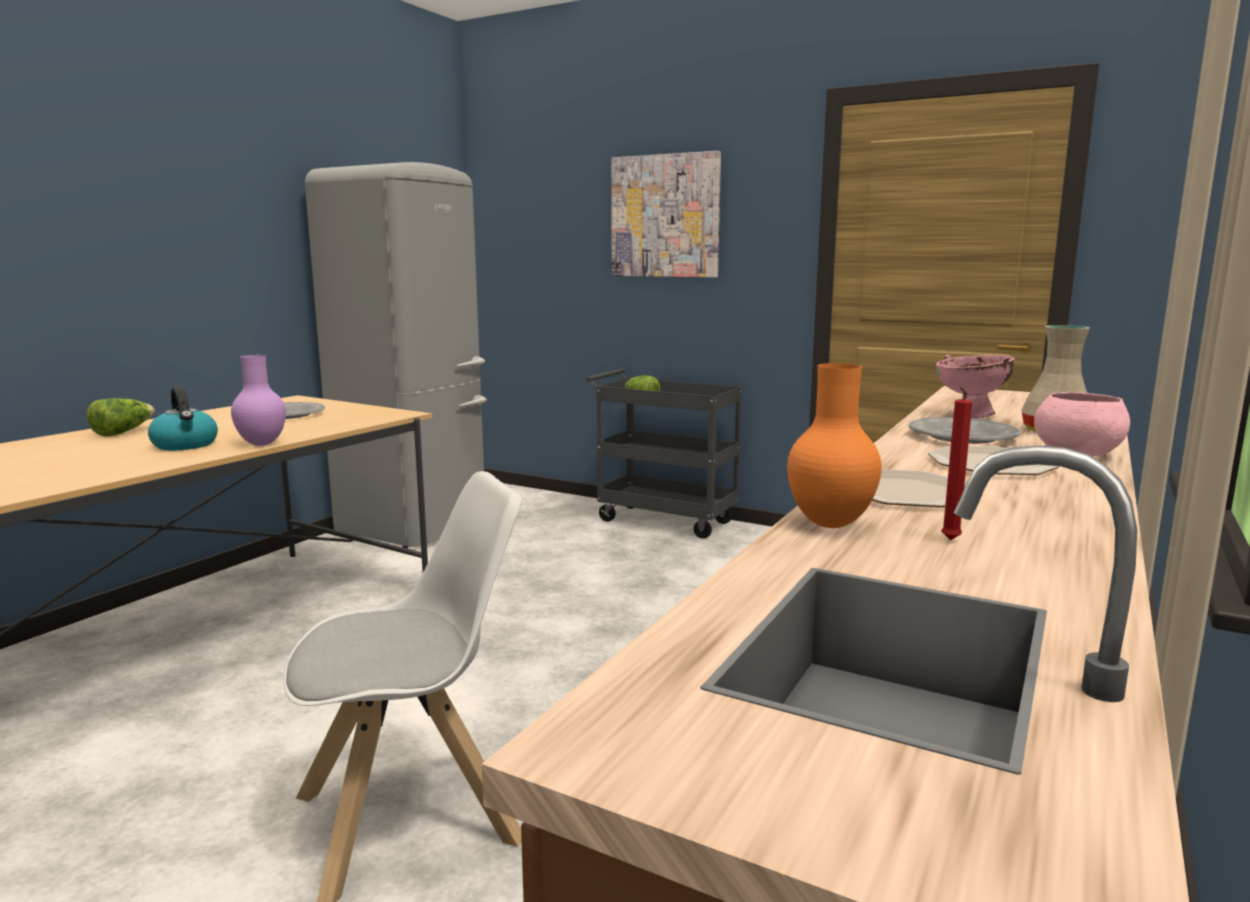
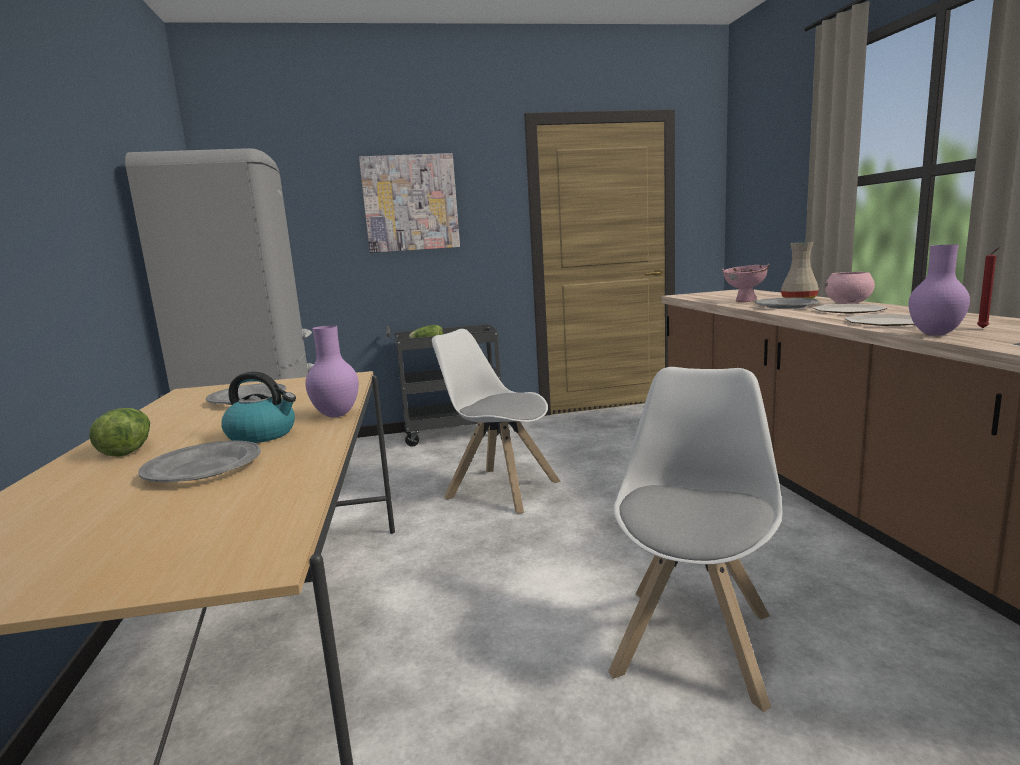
camera: 40 degrees left, 0 degrees up
orange vase [787,363,882,528] -> purple vase [908,244,970,336]
none -> grey plate [138,441,261,482]
none -> chair [432,329,561,514]

